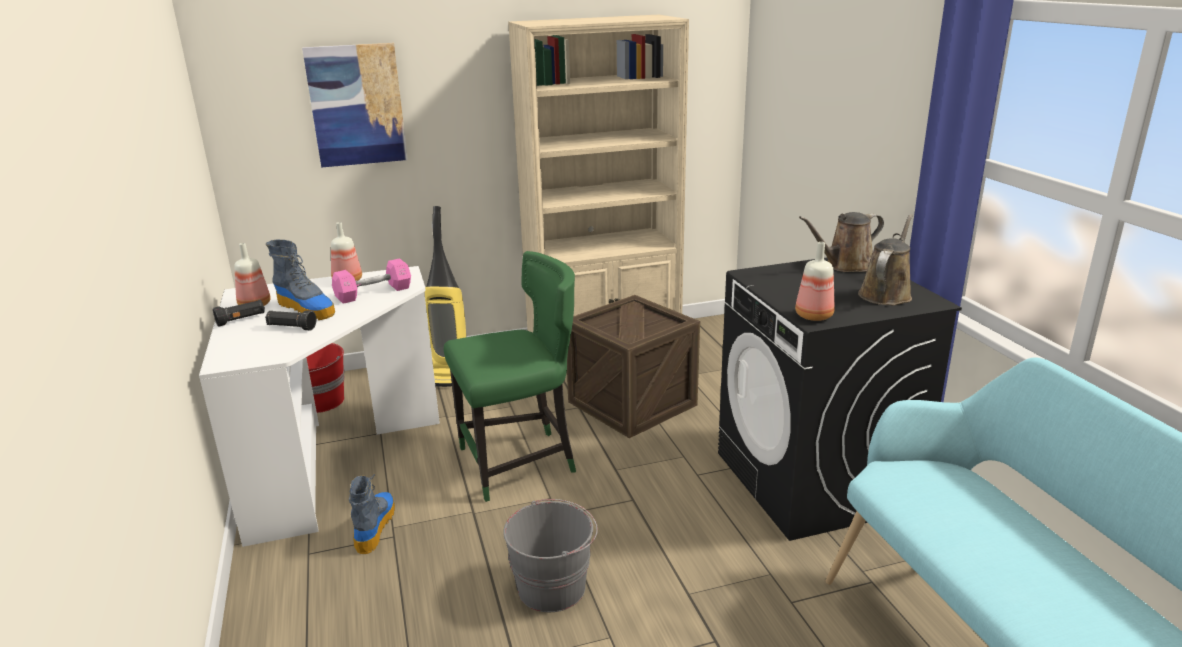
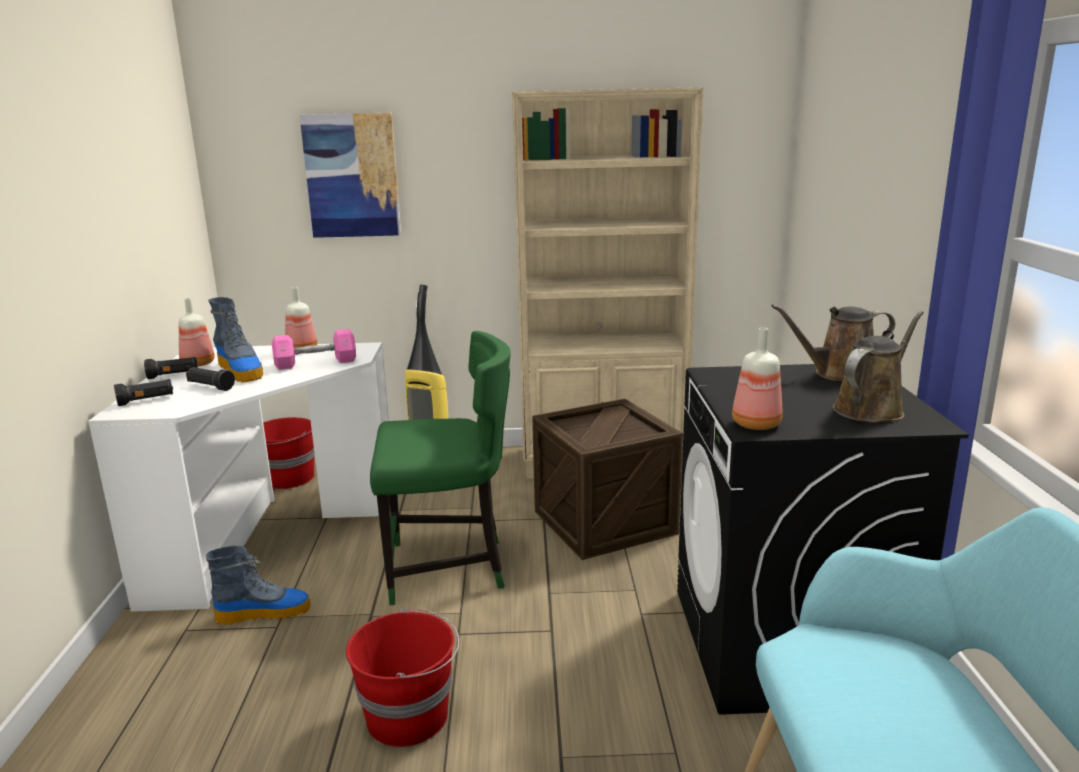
camera: 15 degrees right, 5 degrees down
boot [349,474,395,554] -> boot turned 60 degrees clockwise [206,545,311,625]
grey bucket [503,499,598,612] -> red bucket [346,609,459,747]
none -> black flashlight [114,379,173,406]

